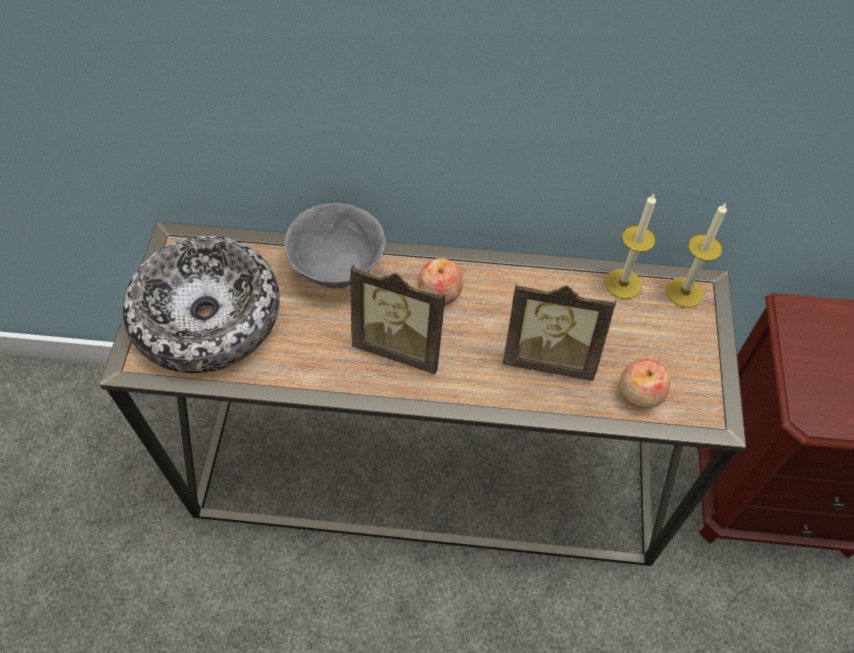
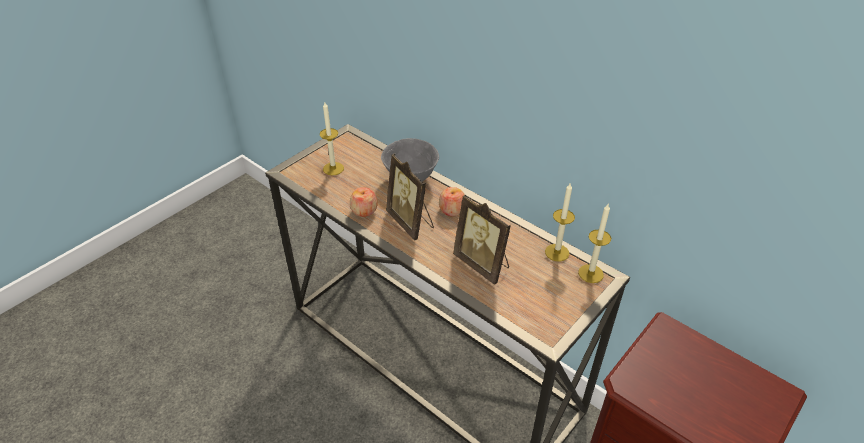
camera: 35 degrees right, 15 degrees down
bowl [123,236,280,373] -> candle [320,102,344,175]
apple [620,358,670,409] -> apple moved to [350,187,378,217]

